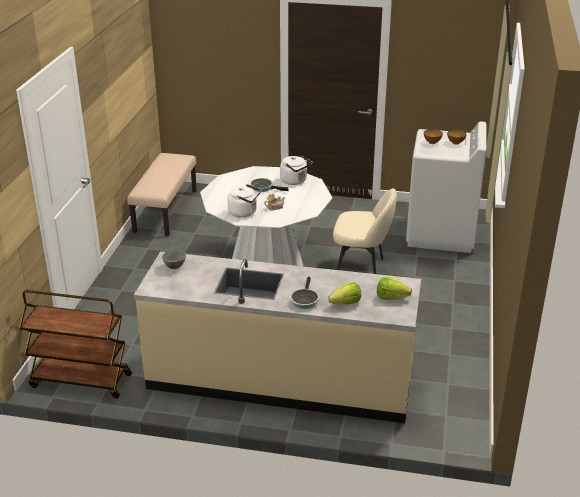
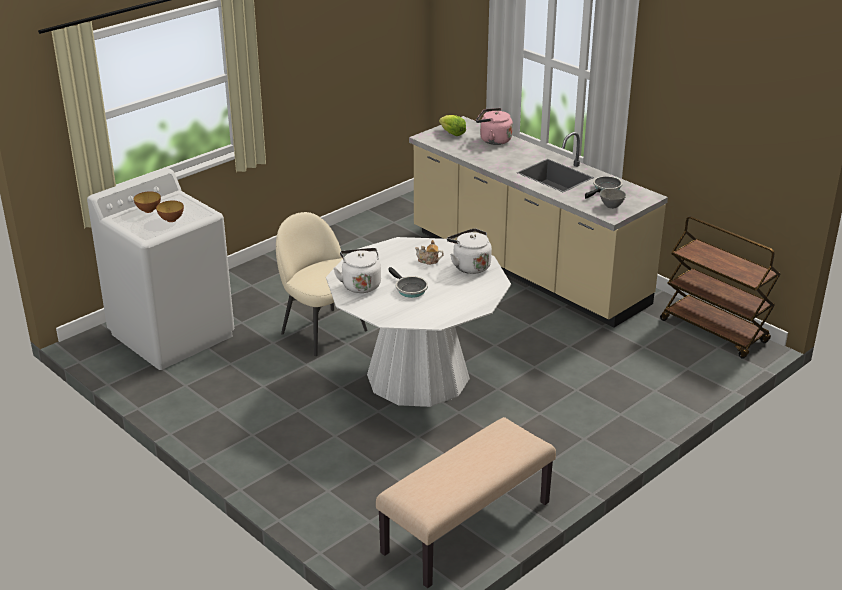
camera: 145 degrees left, 0 degrees up
frying pan [290,277,319,309] -> frying pan moved to [585,176,623,199]
lettuce [328,282,361,305] -> pink kettle [476,108,513,145]

